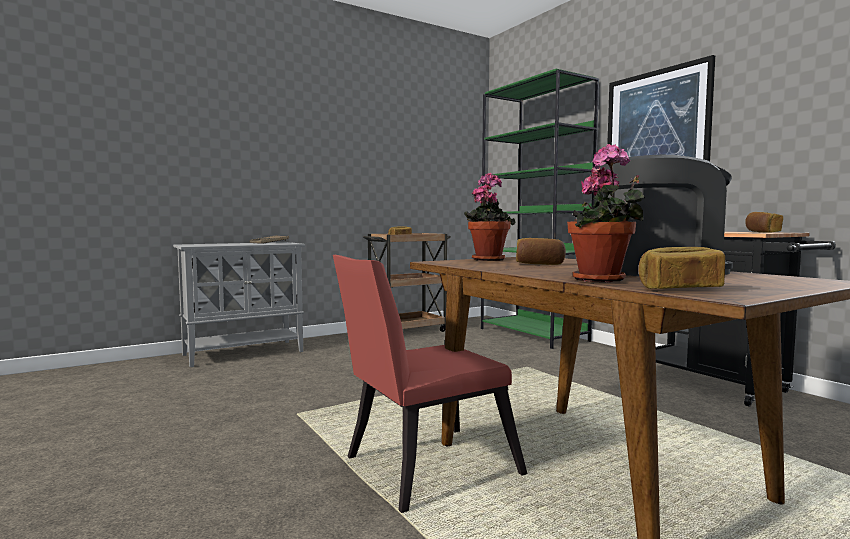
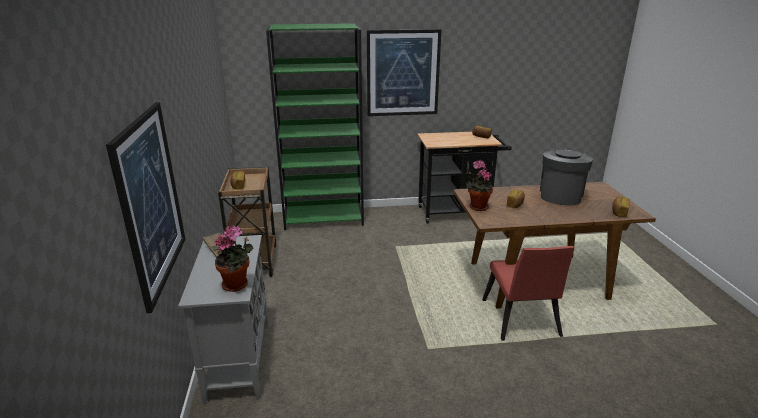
camera: 65 degrees left, 20 degrees up
potted plant [567,144,645,282] -> potted plant moved to [215,225,254,292]
none -> picture [106,102,185,313]

